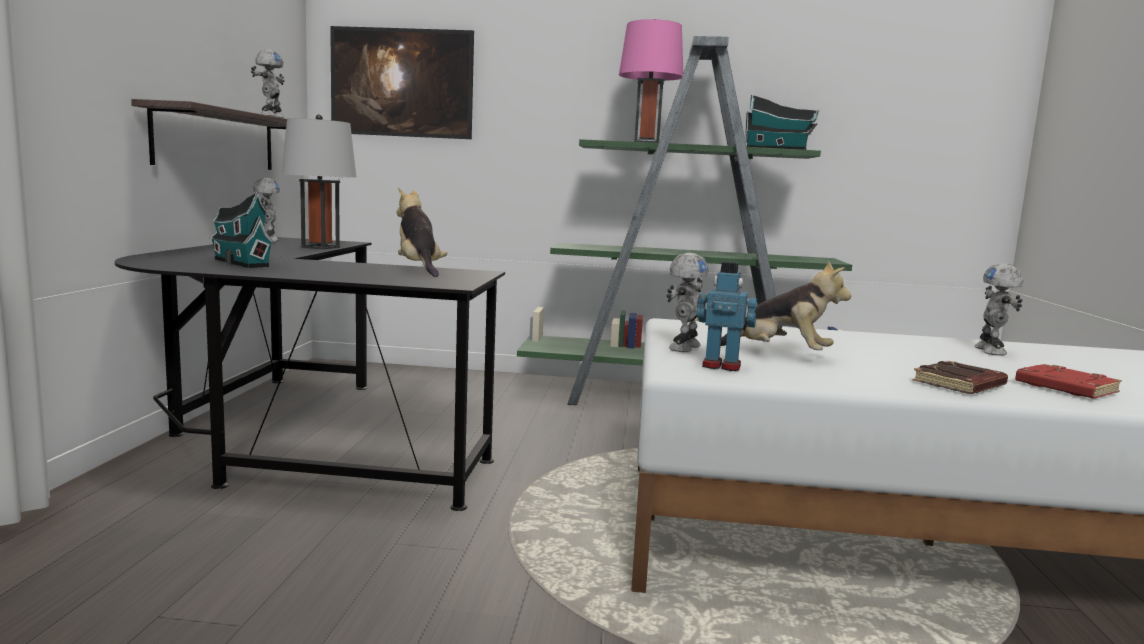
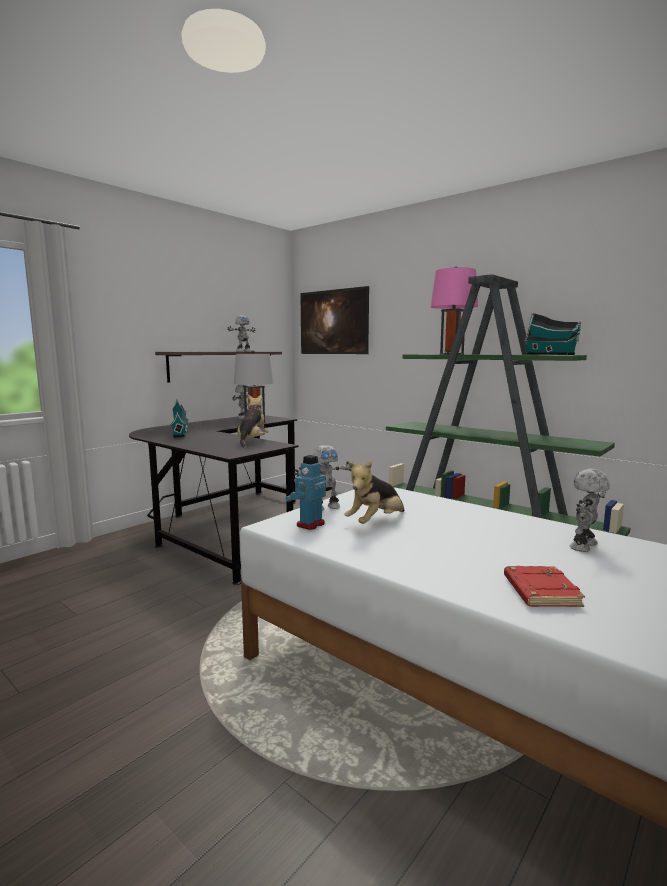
camera: 35 degrees right, 0 degrees up
toy robot [697,261,757,371] -> toy robot turned 105 degrees counterclockwise [286,455,326,530]
plush toy [721,261,851,350] -> plush toy turned 75 degrees clockwise [344,461,404,524]
brown book [913,361,1008,394] -> none

